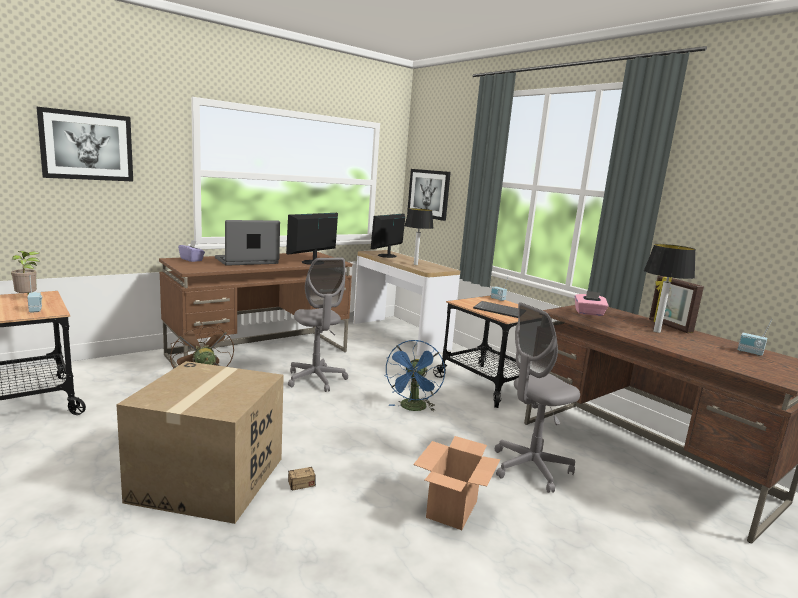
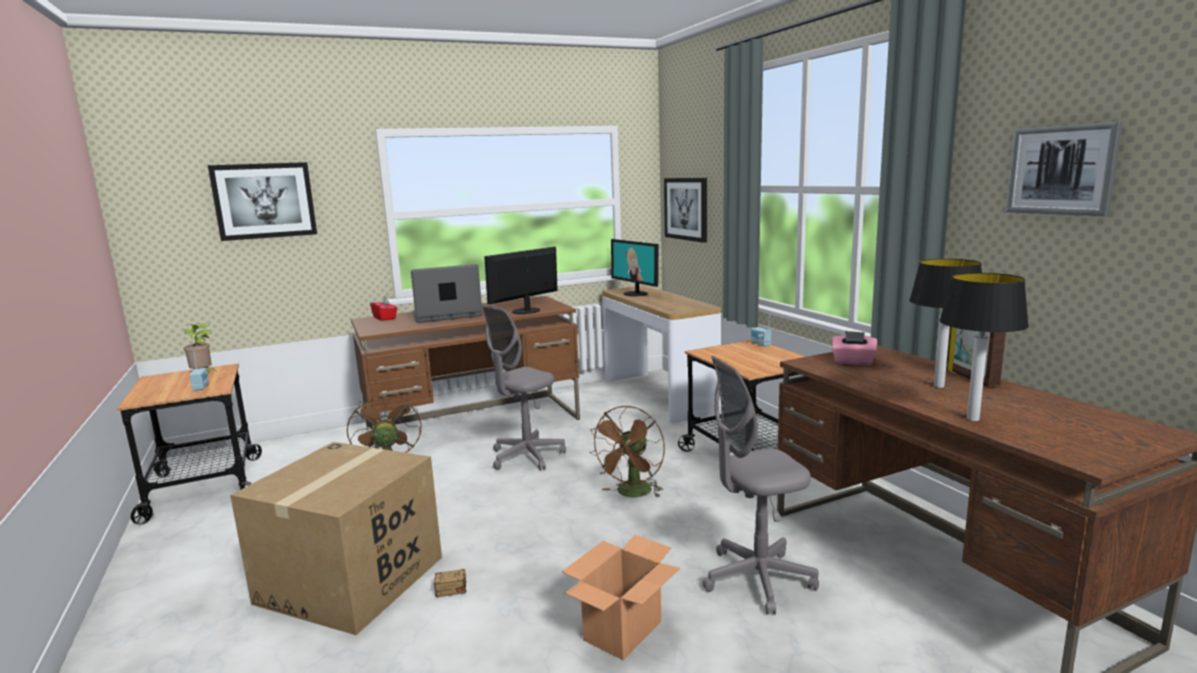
camera: 15 degrees right, 0 degrees up
purple tissue box [178,241,205,262] -> red tissue box [370,296,397,321]
grey office chair [288,258,348,392] -> grey office chair turned 60 degrees clockwise [482,305,566,471]
monitor [371,214,405,258] -> monitor turned 75 degrees counterclockwise [611,239,659,296]
blue fan [385,340,445,411] -> brown fan [589,406,665,497]
table lamp [404,208,434,265] -> table lamp moved to [939,273,1029,421]
keyboard [473,301,518,318] -> none
radio [737,319,772,356] -> none
none -> picture [1006,122,1123,216]

